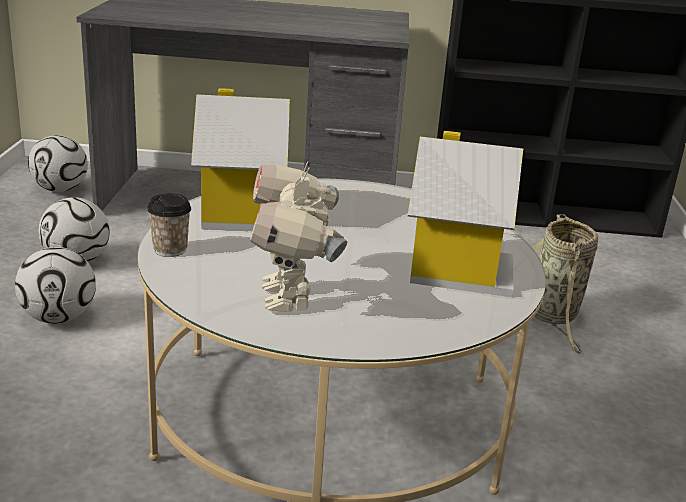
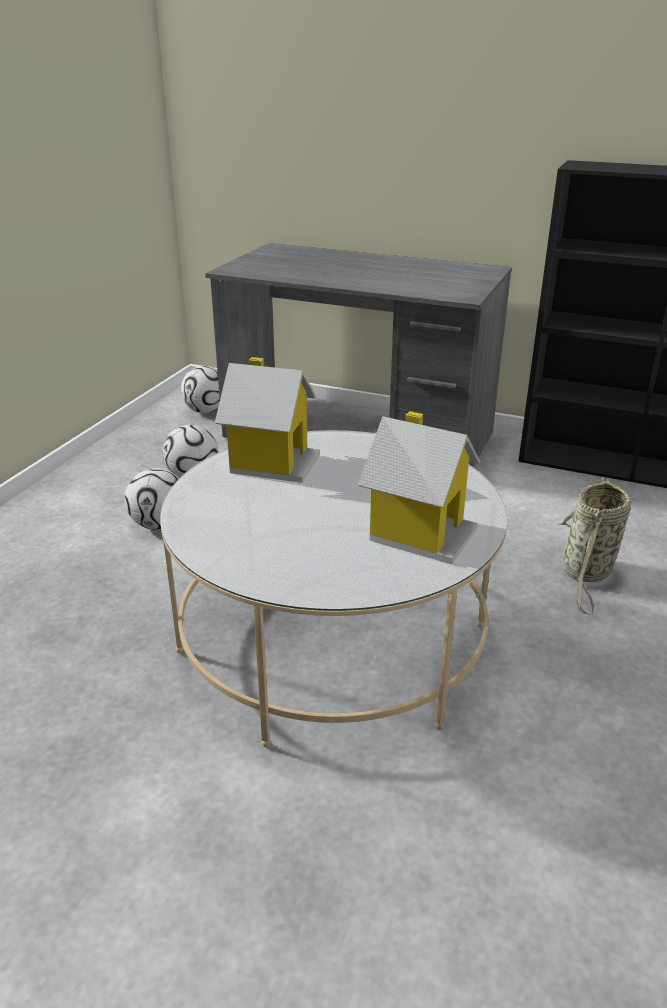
camera: 20 degrees right, 5 degrees up
cup [147,193,191,257] -> none
toy robot [250,161,348,312] -> none

